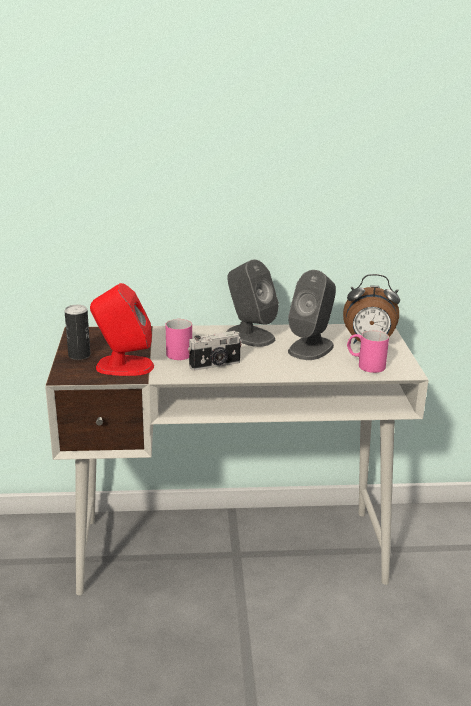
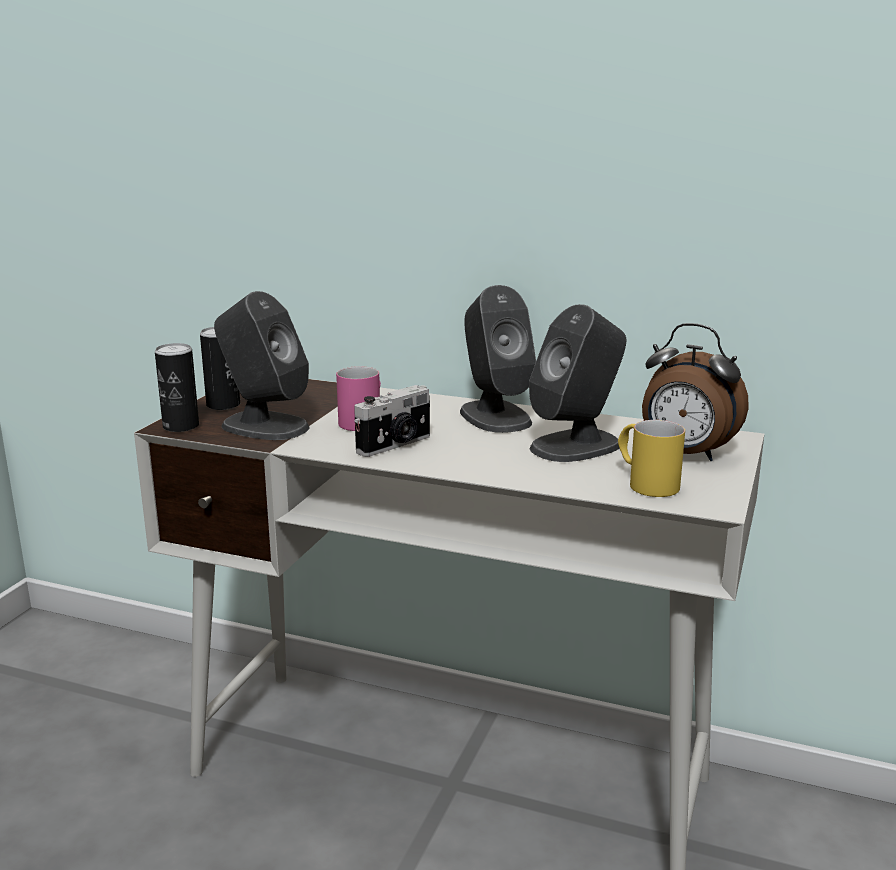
camera: 25 degrees right, 5 degrees down
red speaker [90,283,154,376] -> grey speaker [214,291,310,440]
camera [188,331,242,371] -> camera turned 45 degrees counterclockwise [354,385,430,457]
pink mug [347,330,389,373] -> yellow mug [618,420,685,497]
none -> can [155,343,199,432]

